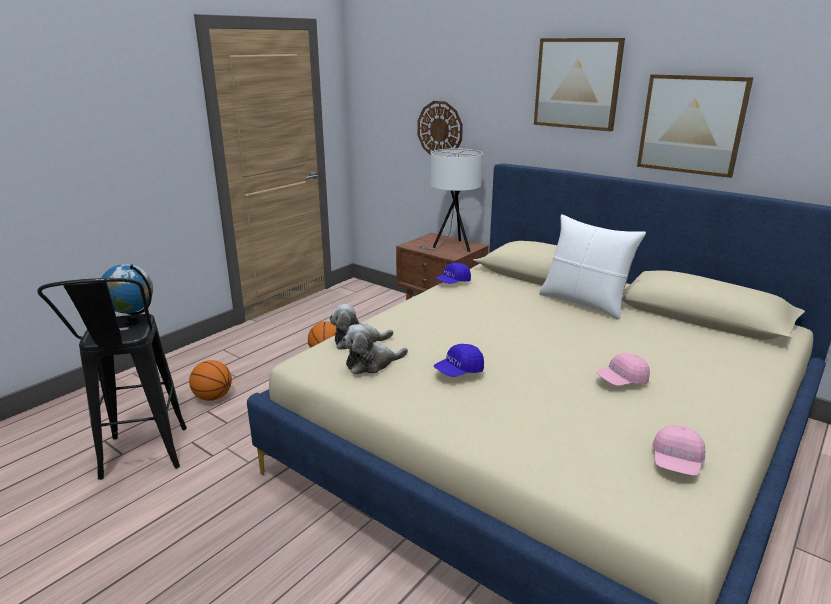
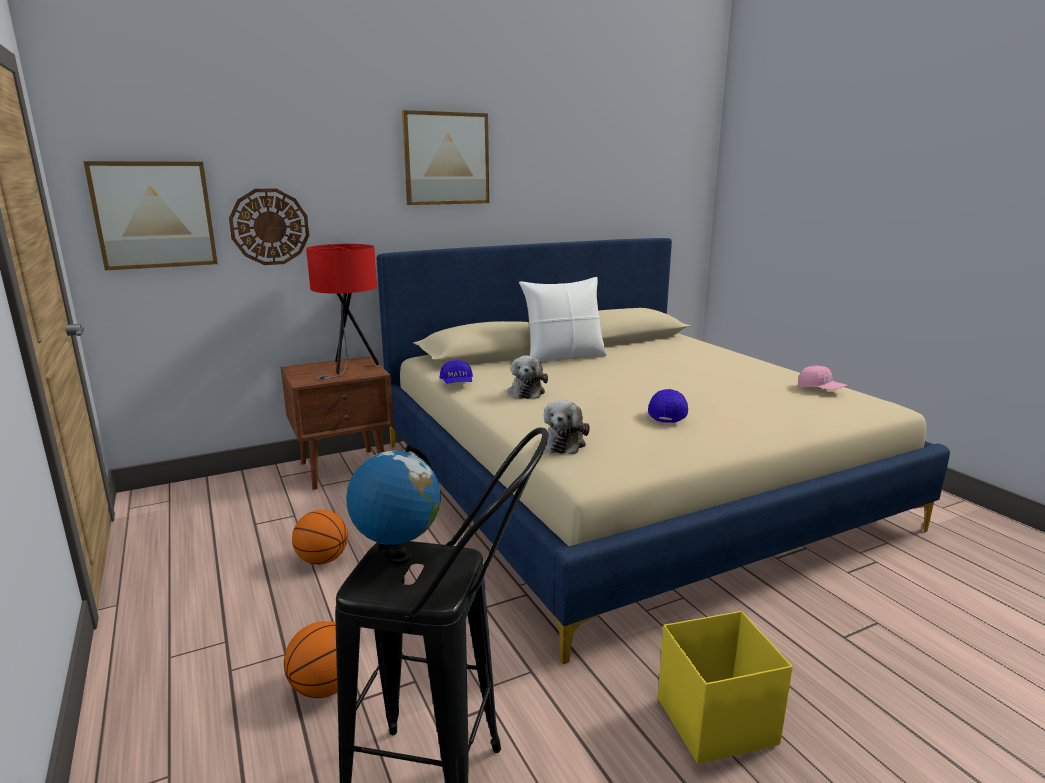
camera: 65 degrees left, 5 degrees down
plush toy [342,324,408,374] -> plush toy moved to [508,356,548,399]
white table lamp [418,148,483,252] -> red table lamp [306,244,379,380]
blue cap [434,344,484,377] -> blue cap turned 150 degrees counterclockwise [648,389,688,423]
pink cap [596,353,650,386] -> none
picture [637,74,753,178] -> picture moved to [83,161,218,270]
none -> yellow storage box [658,611,793,764]

